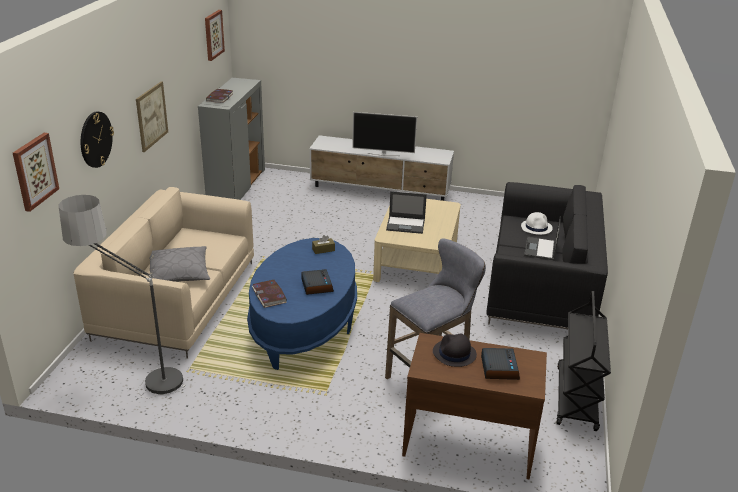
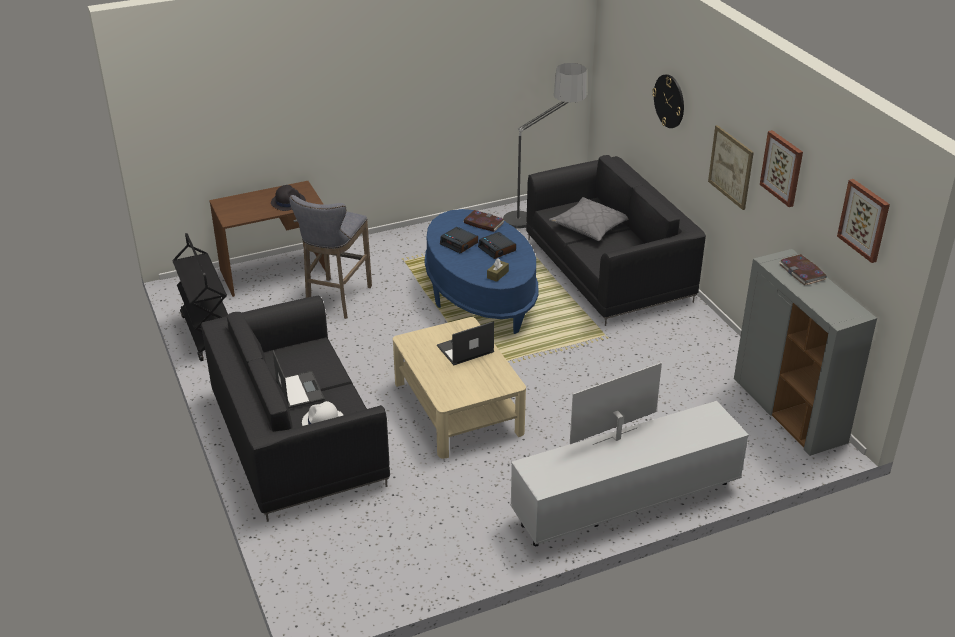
camera: 145 degrees right, 5 degrees up
picture [13,133,59,212] -> picture moved to [760,130,803,207]
beige sofa [74,187,254,358] -> black sofa [526,155,706,326]
alarm clock [481,348,520,380] -> alarm clock moved to [478,232,516,259]

